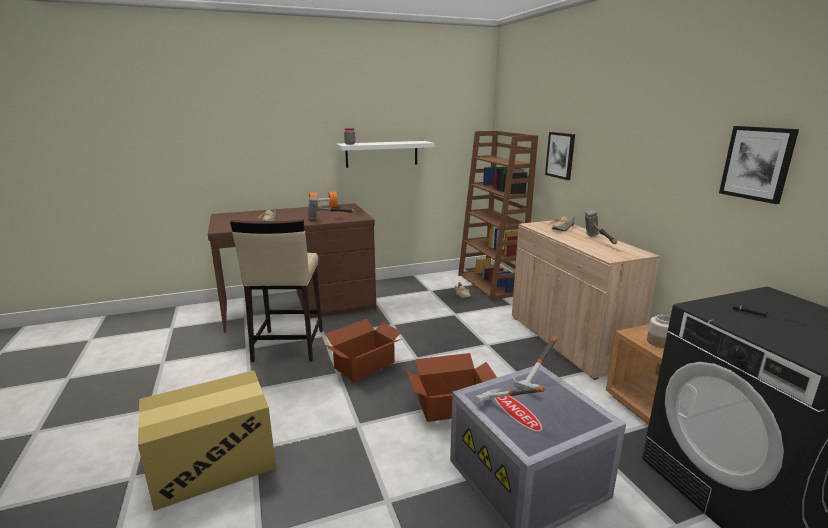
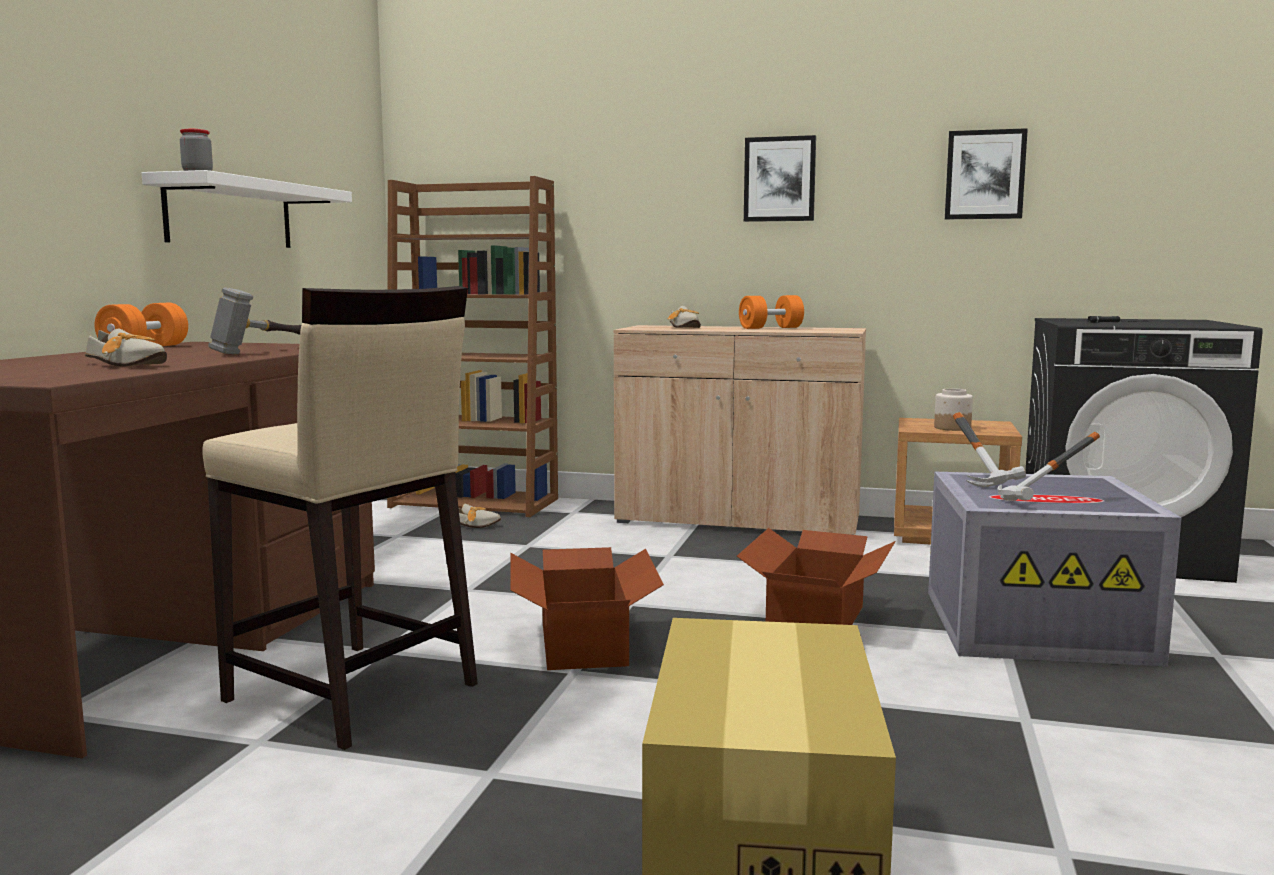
camera: 55 degrees left, 10 degrees down
picture [545,132,575,180] -> picture moved to [744,135,816,222]
hammer [585,210,617,244] -> orange dumbbell [739,295,804,329]

